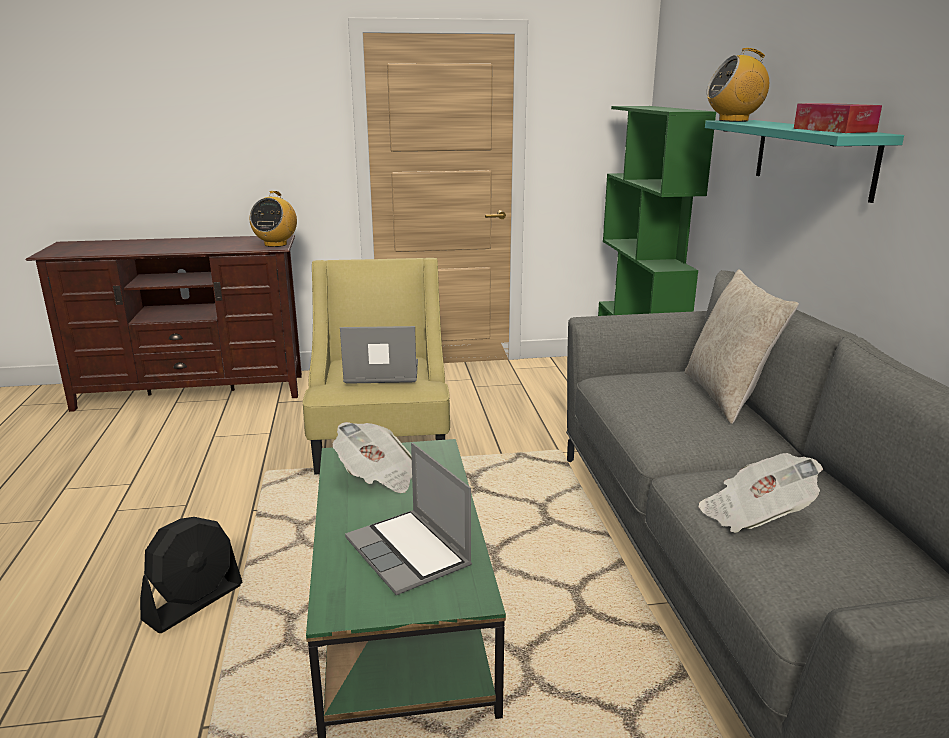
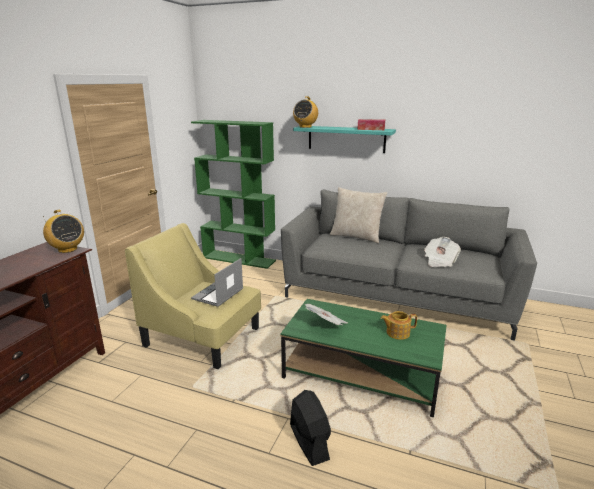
camera: 60 degrees left, 0 degrees up
laptop [345,443,472,595] -> teapot [381,311,417,340]

